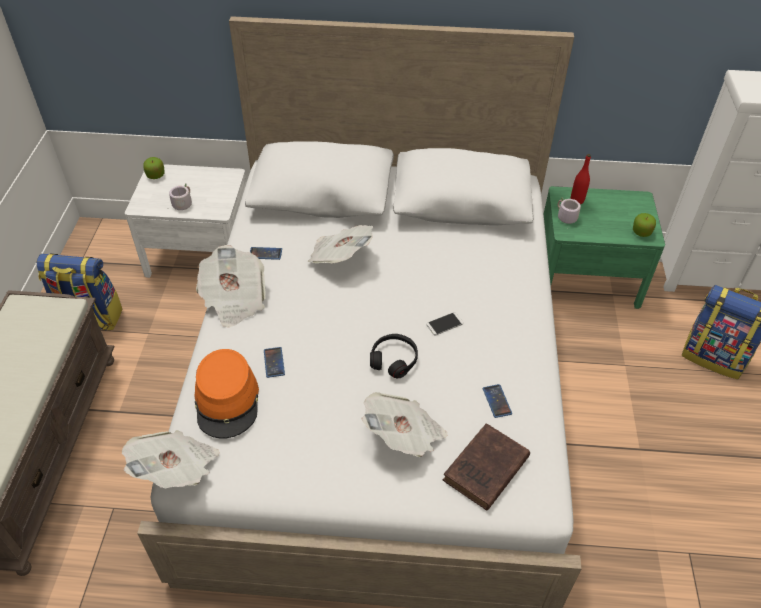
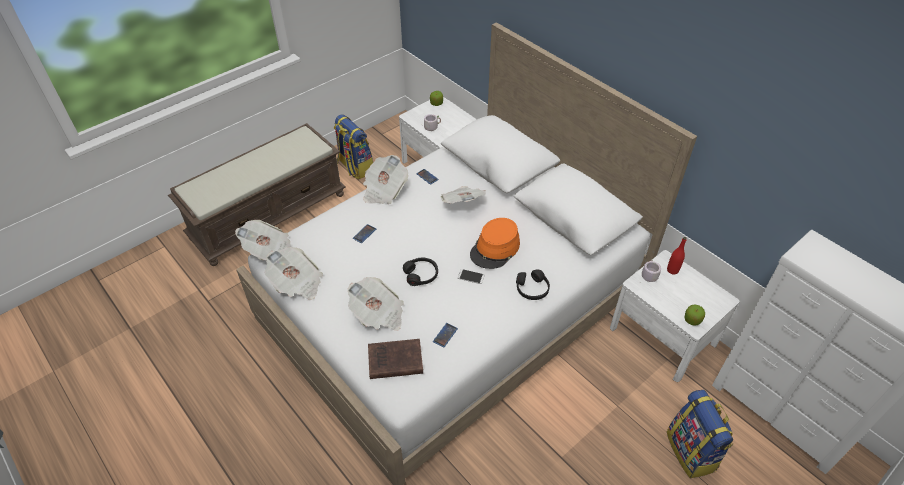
camera: 45 degrees right, 0 degrees up
orange hat [194,349,259,439] -> orange hat moved to [470,218,520,269]
green nightstand [544,186,665,309] -> white nightstand [610,250,739,382]
none -> newspaper [264,247,323,300]
none -> black headphones [516,269,550,300]

